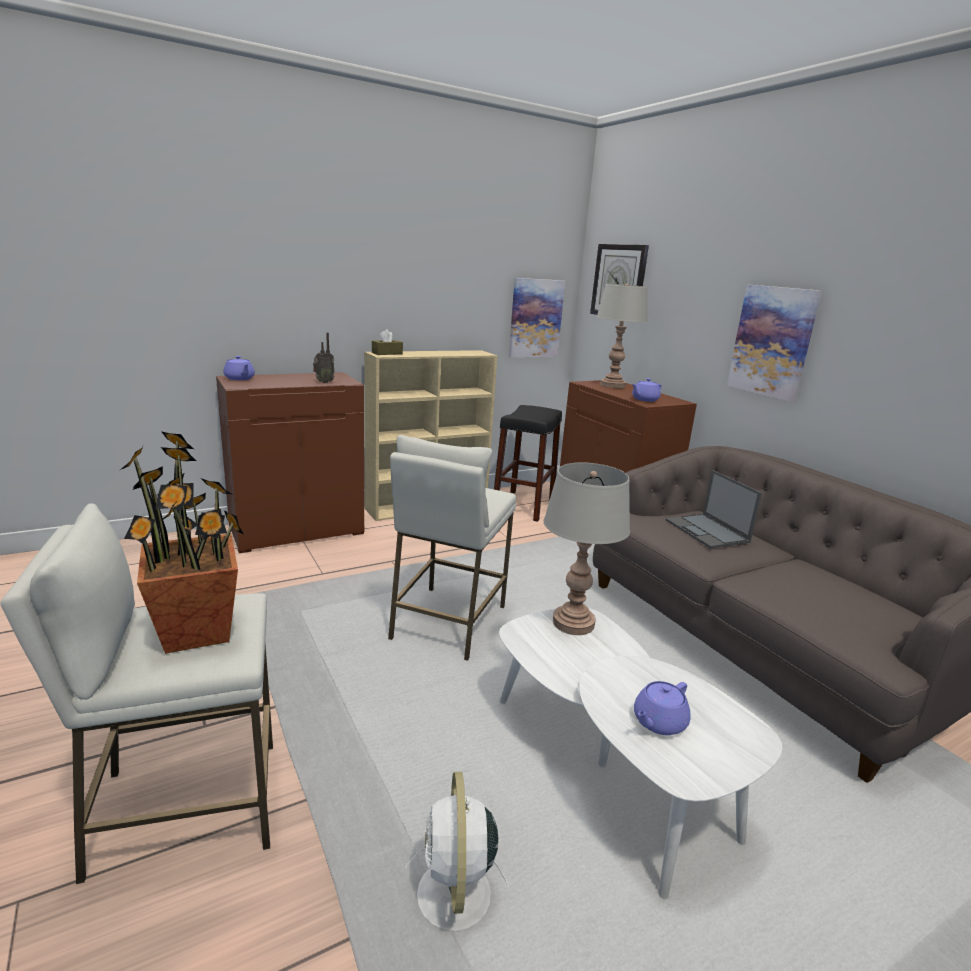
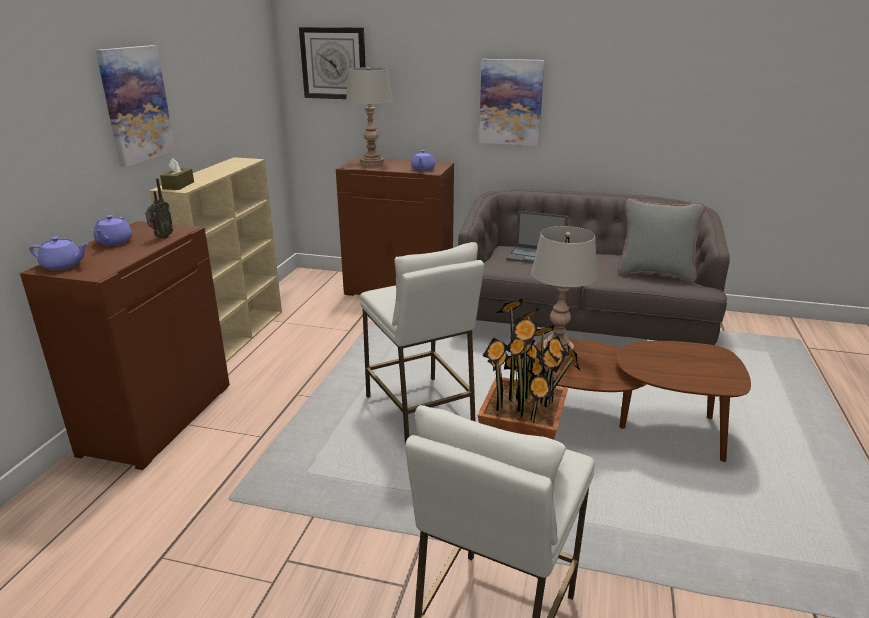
camera: 45 degrees left, 5 degrees up
white fan [405,772,510,931] -> none
black stool [494,405,562,522] -> none
white coffee table [499,608,783,899] -> brown coffee table [535,338,751,462]
picture [509,278,565,358] -> picture moved to [96,45,175,167]
purple teapot [634,681,691,735] -> purple teapot moved to [94,215,132,246]
none -> grey pillow [617,198,705,282]

